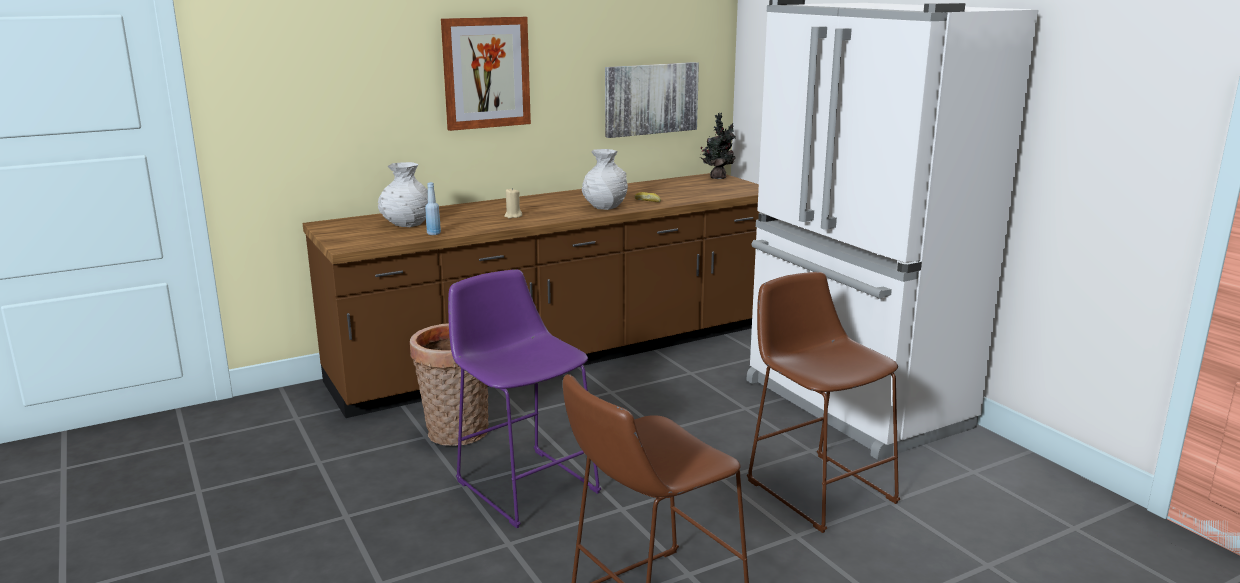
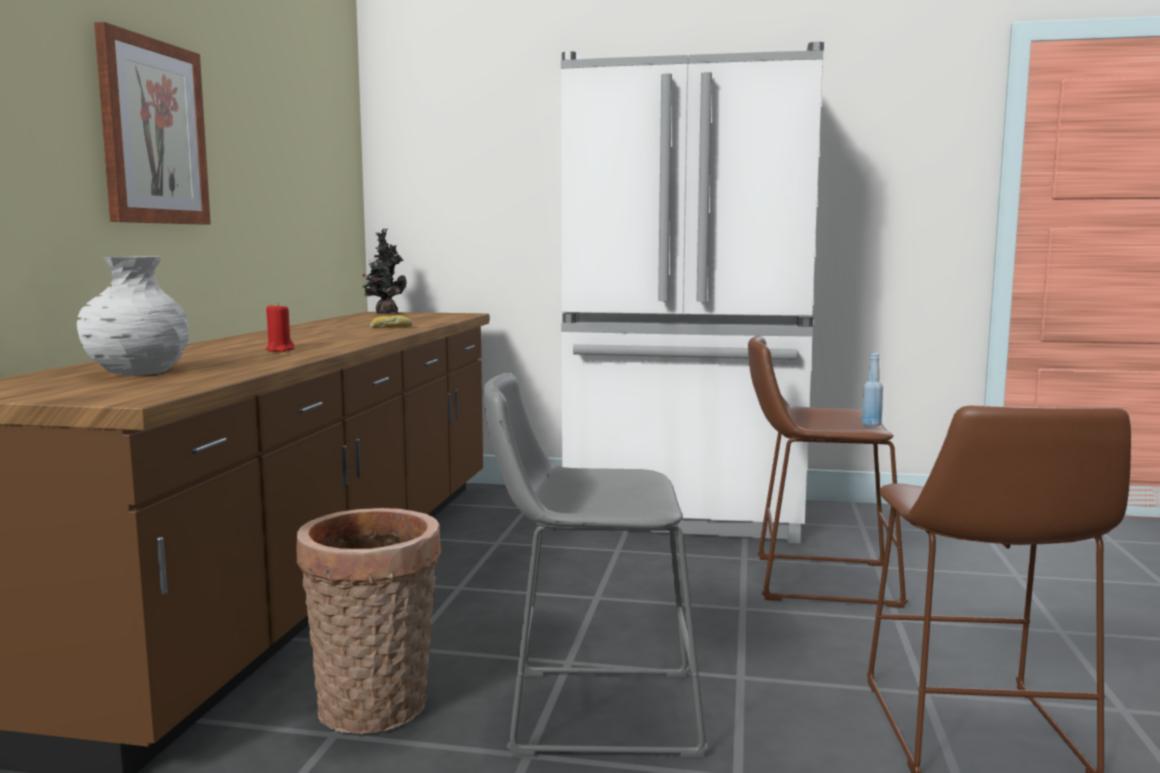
camera: 50 degrees left, 10 degrees down
blue bottle [425,182,441,235] -> blue bottle moved to [862,353,883,426]
purple stool [448,269,601,528] -> grey stool [484,373,709,757]
beige candle [504,188,522,219] -> red candle [266,303,295,352]
white vase [582,149,628,210] -> none
picture [605,62,699,138] -> none

